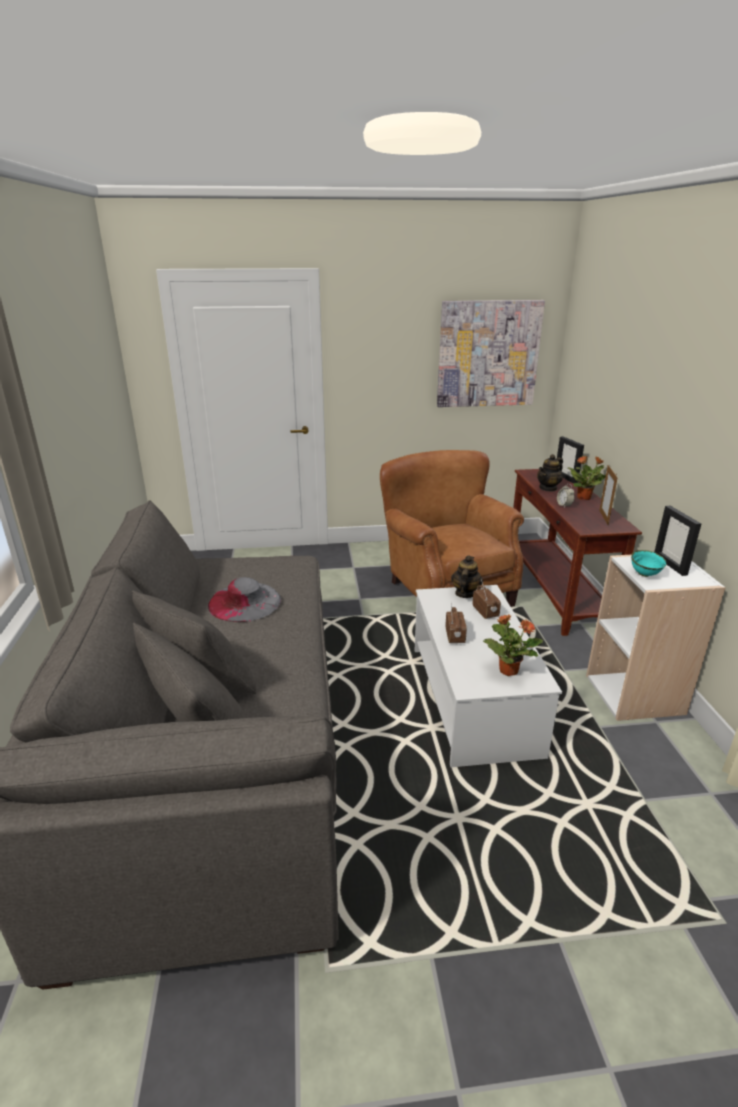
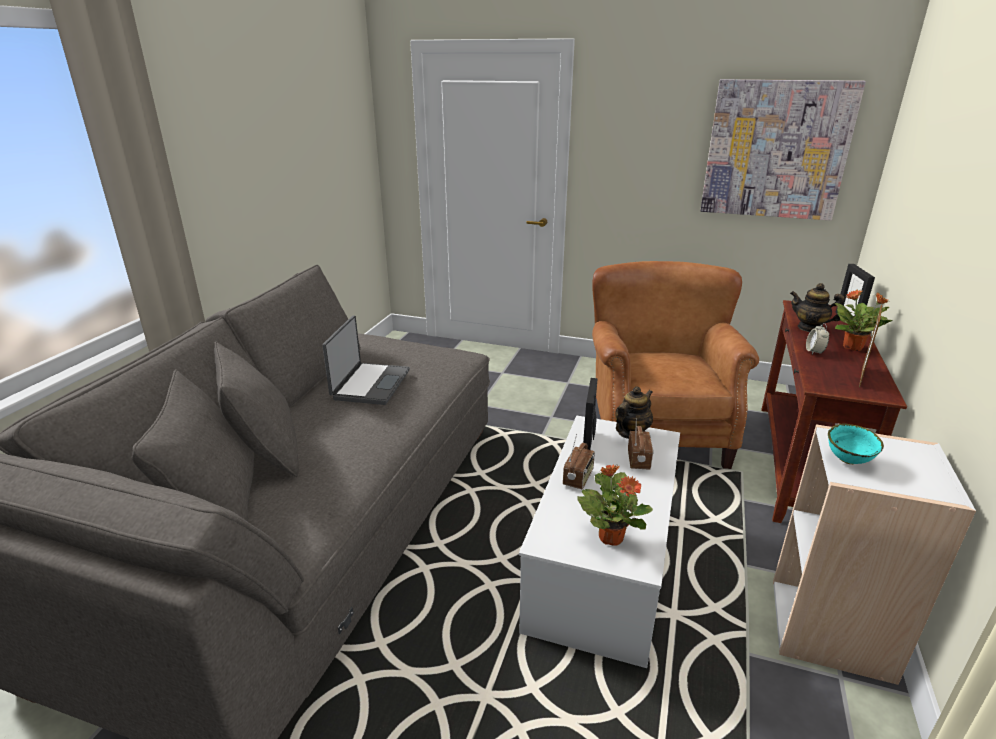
camera: 25 degrees right, 0 degrees up
grey hat [208,577,281,622] -> laptop [322,315,410,405]
teapot [537,454,563,492] -> teapot turned 45 degrees clockwise [790,283,845,332]
picture frame [654,506,701,576] -> picture frame moved to [583,378,598,450]

